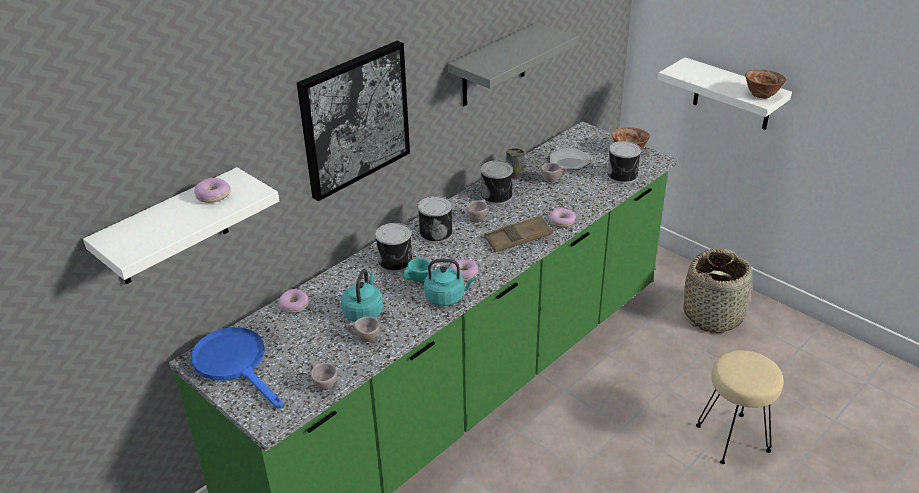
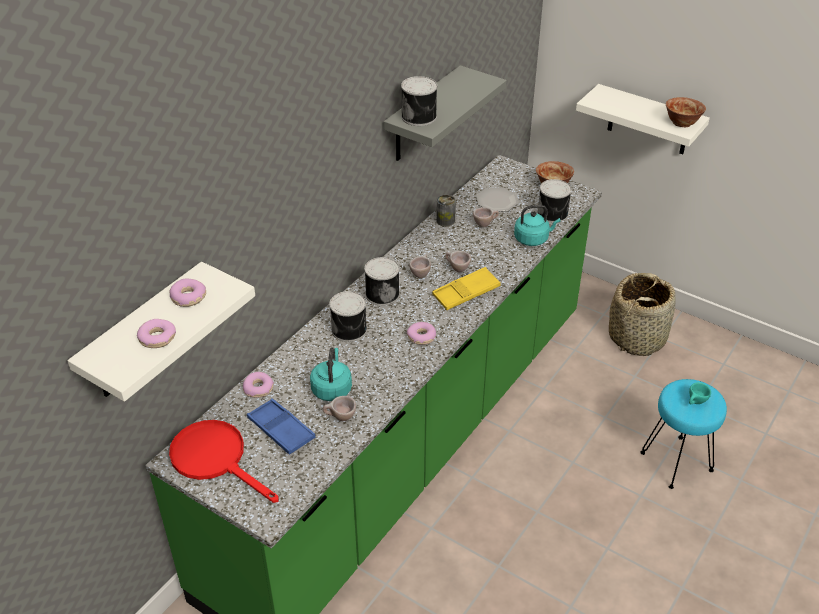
camera: 10 degrees left, 5 degrees up
blue frying pan [191,327,283,408] -> red frying pan [169,420,279,503]
picture [297,41,410,201] -> none
beige cup [310,363,338,390] -> beige cup moved to [445,251,471,273]
turquoise cup [403,258,430,282] -> turquoise cup moved to [689,382,711,404]
turquoise kettle [424,259,476,306] -> turquoise kettle moved to [514,205,561,246]
can [481,160,513,205] -> can moved to [401,76,437,126]
brown tray [484,215,553,252] -> yellow tray [432,267,501,310]
donut [549,208,576,227] -> donut moved to [137,319,176,348]
beige stool [696,350,783,464] -> turquoise stool [640,379,727,489]
none -> blue tray [247,398,316,455]

